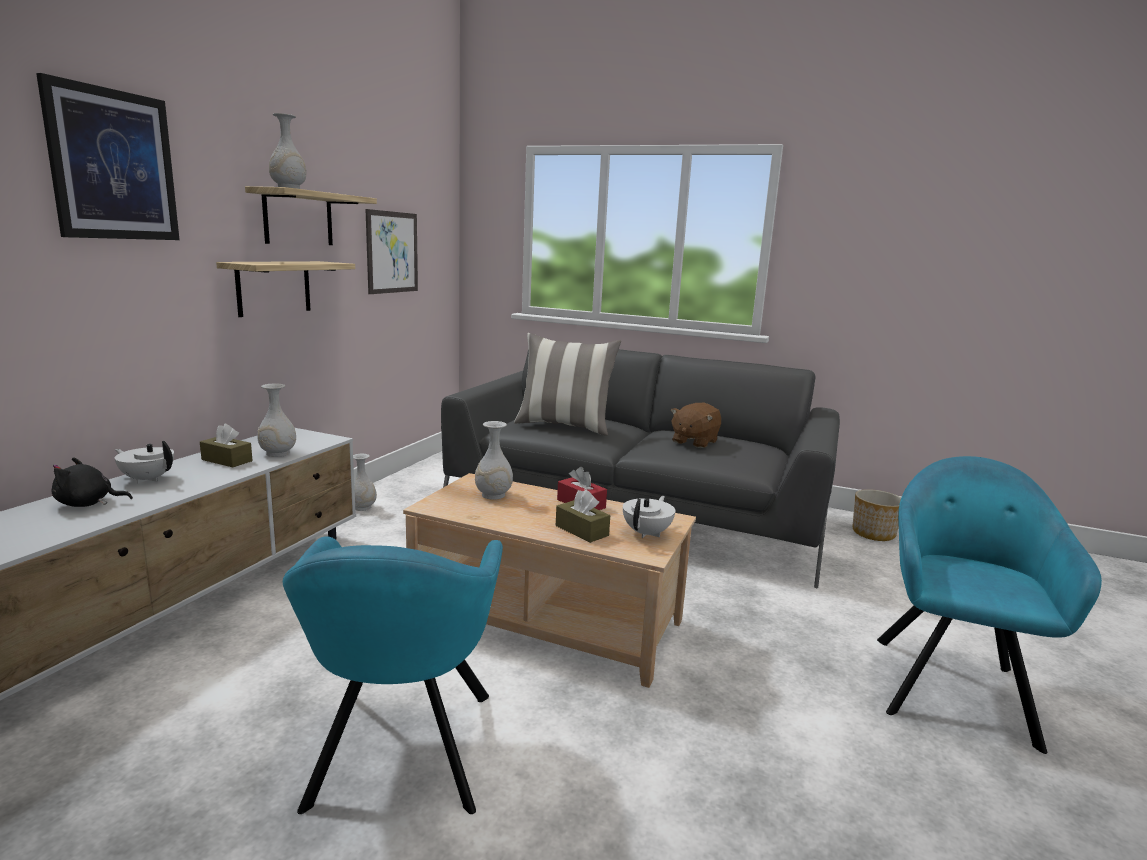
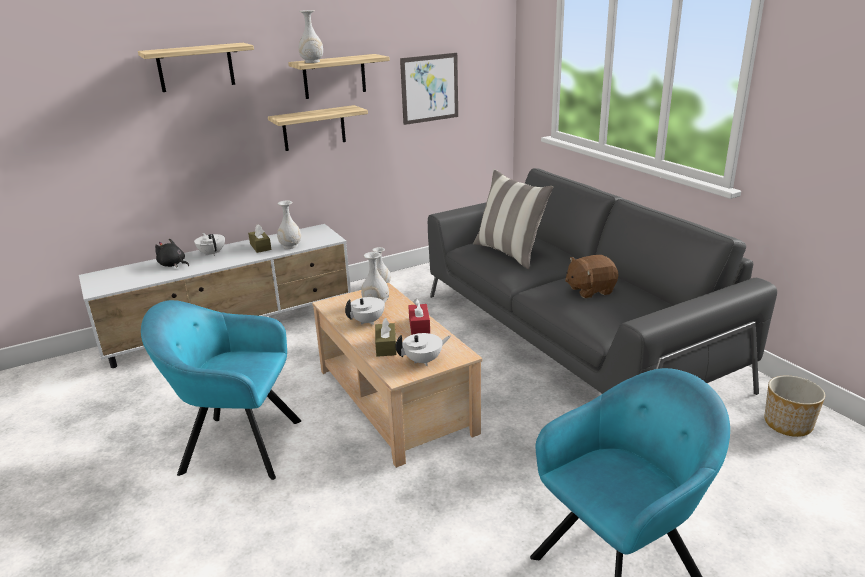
camera: 40 degrees right, 10 degrees up
picture [36,73,180,240] -> shelf [138,43,254,92]
turquoise armchair [283,536,503,814] -> turquoise armchair turned 60 degrees clockwise [141,300,301,480]
none -> white teapot [345,296,389,325]

